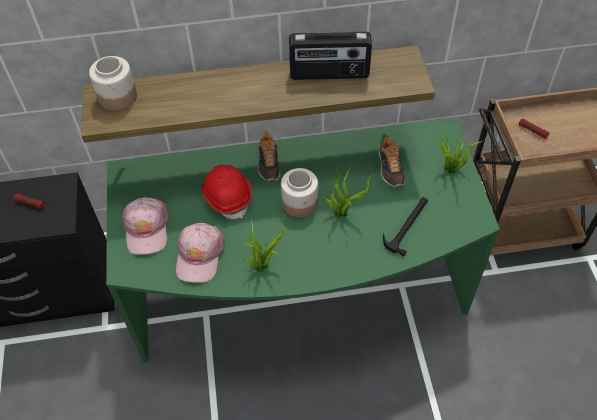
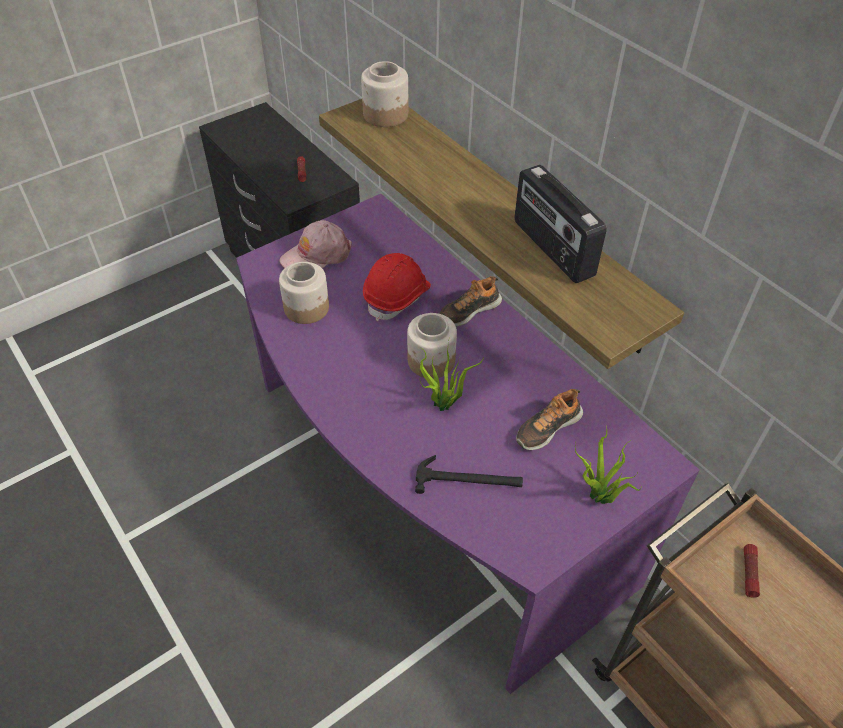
camera: 60 degrees right, 5 degrees down
green desk [106,118,500,362] -> purple desk [236,194,700,694]
pink cap [176,223,225,283] -> jar [279,262,329,324]
potted plant [241,213,288,272] -> none

